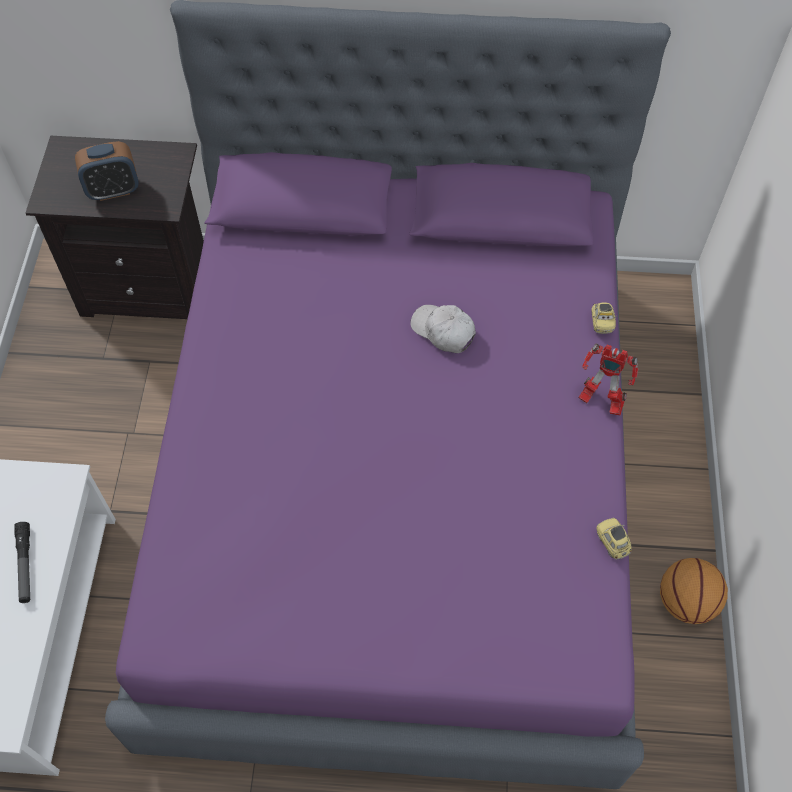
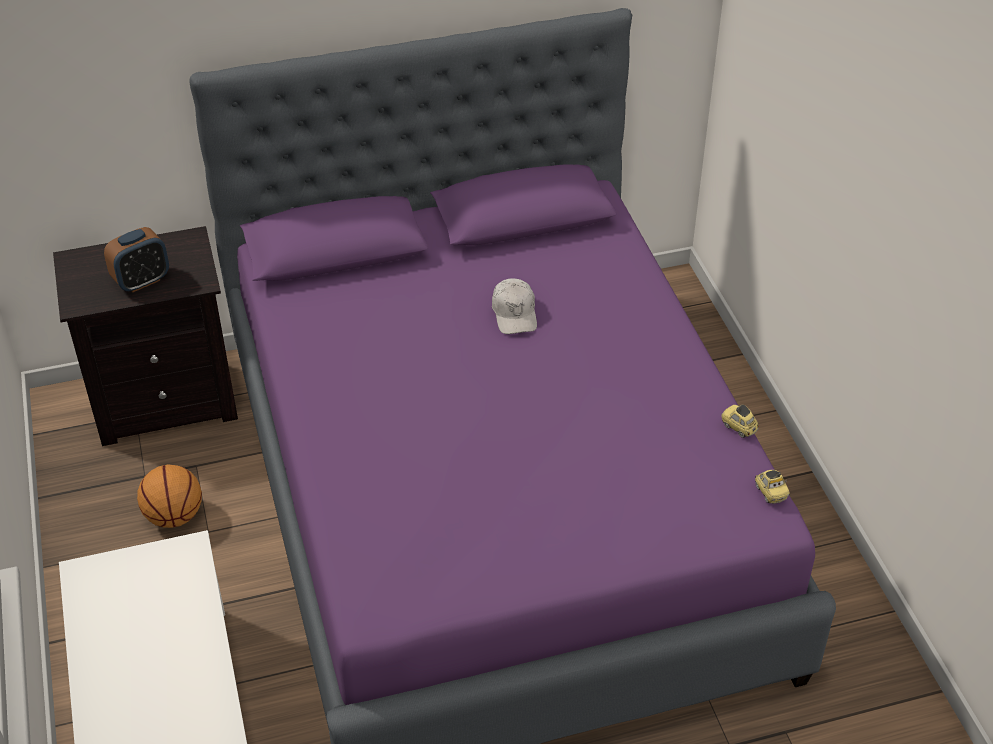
camera: 20 degrees left, 15 degrees down
flashlight [14,522,30,603] -> none
white cap [410,305,476,353] -> white cap turned 120 degrees counterclockwise [492,278,537,334]
toy robot [578,344,639,415] -> none
toy car [591,302,617,334] -> toy car moved to [755,470,790,504]
basketball [660,558,728,624] -> basketball moved to [137,465,202,528]

